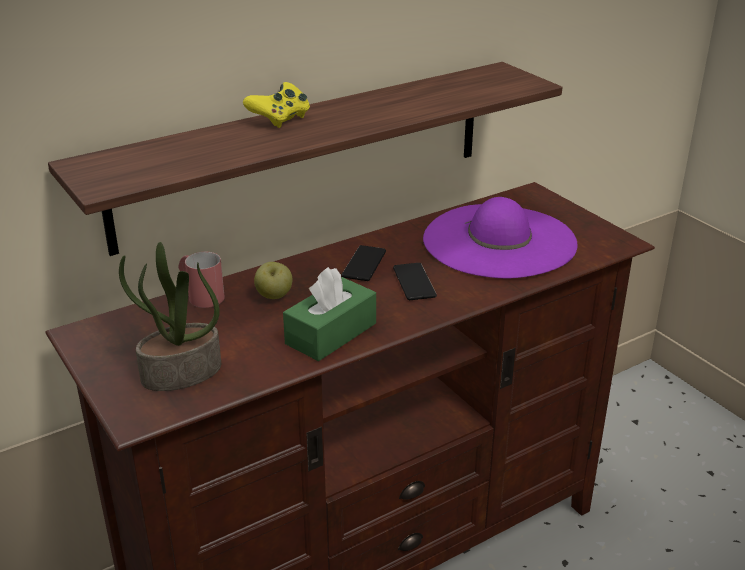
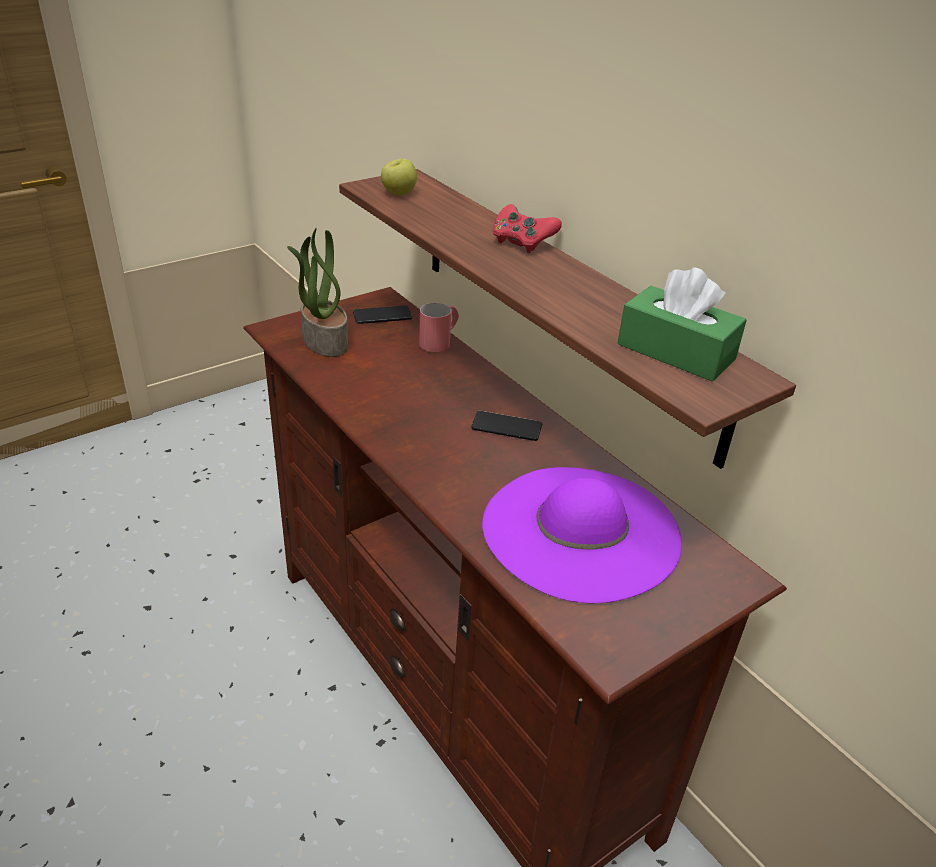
camera: 85 degrees right, 5 degrees up
yellow game controller [243,82,310,128] -> red game controller [492,204,562,253]
apple [254,262,292,299] -> apple moved to [381,159,417,195]
green tissue box [283,267,376,361] -> green tissue box moved to [618,267,747,381]
phone [393,263,437,300] -> phone moved to [353,305,412,324]

